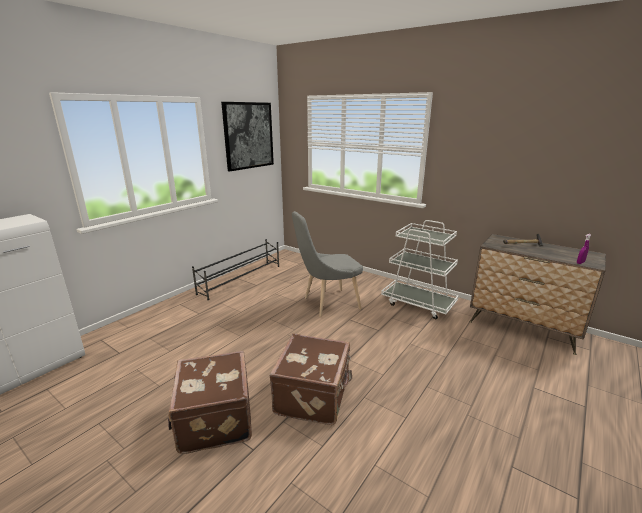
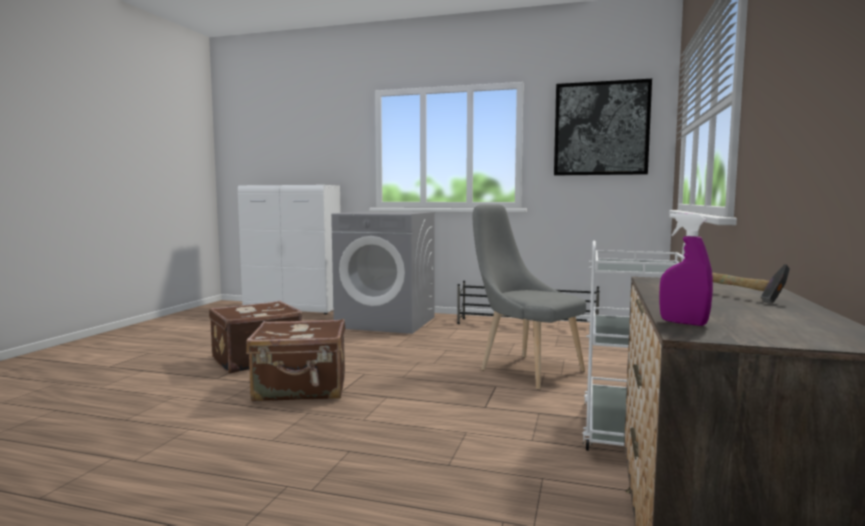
camera: 70 degrees right, 15 degrees down
none -> grey washing machine [331,212,435,334]

